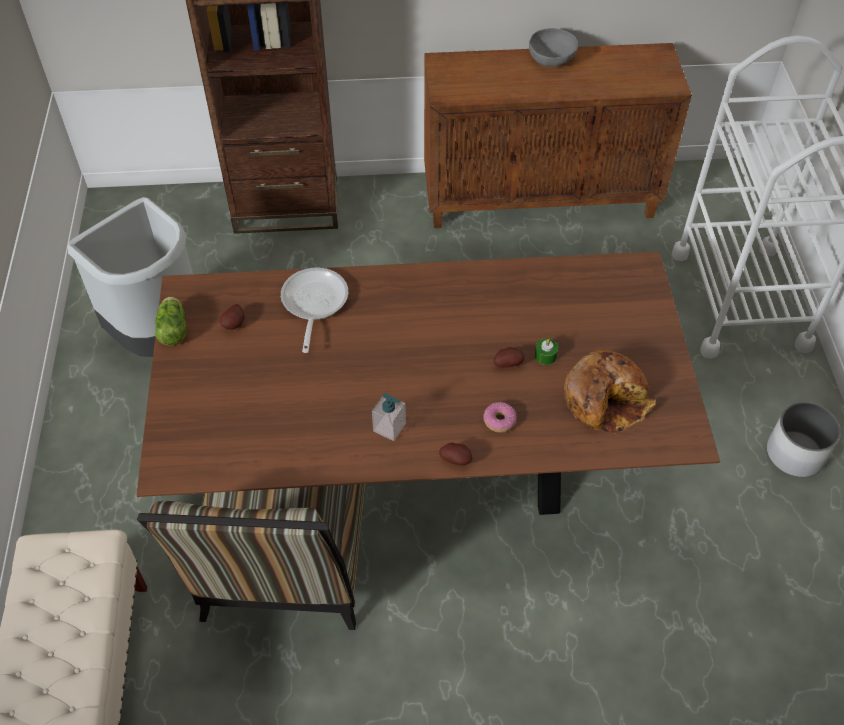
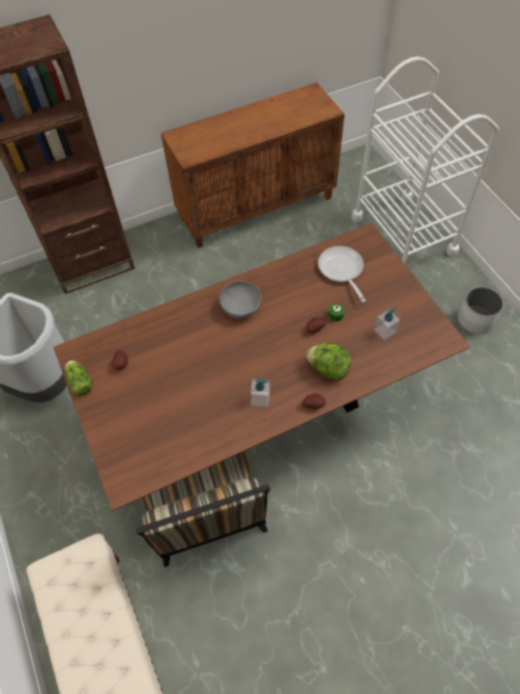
camera: 20 degrees left, 5 degrees up
frying pan [281,268,348,353] -> frying pan moved to [318,246,366,302]
donut [483,402,517,433] -> lettuce [306,342,351,380]
grey bowl [529,28,578,66] -> grey bowl moved to [219,281,262,319]
bread [564,350,656,434] -> soap dispenser [374,306,400,340]

